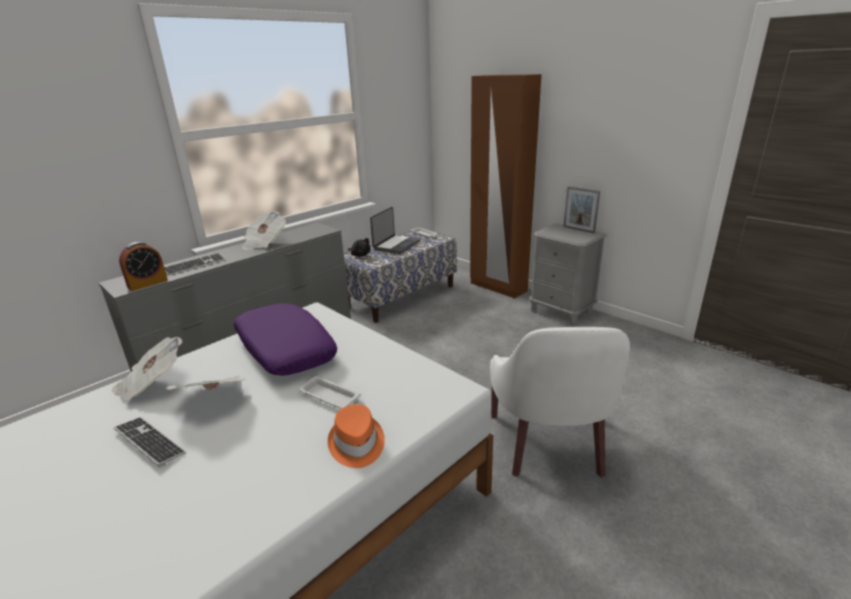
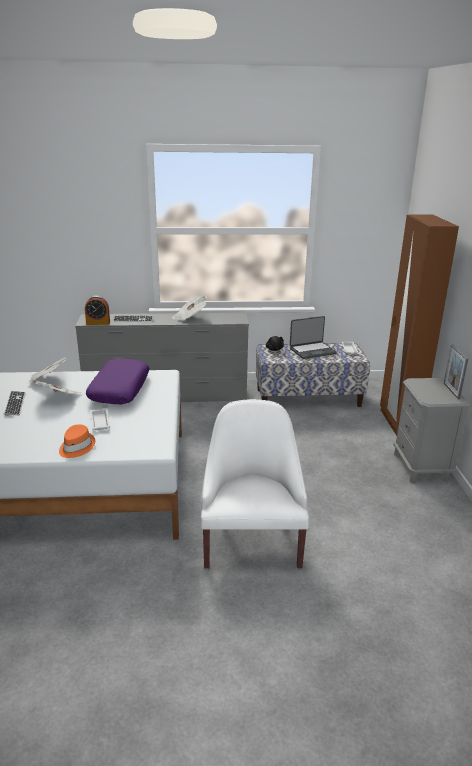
camera: 40 degrees right, 0 degrees up
white armchair [490,327,630,478] -> white armchair turned 135 degrees clockwise [201,399,309,568]

